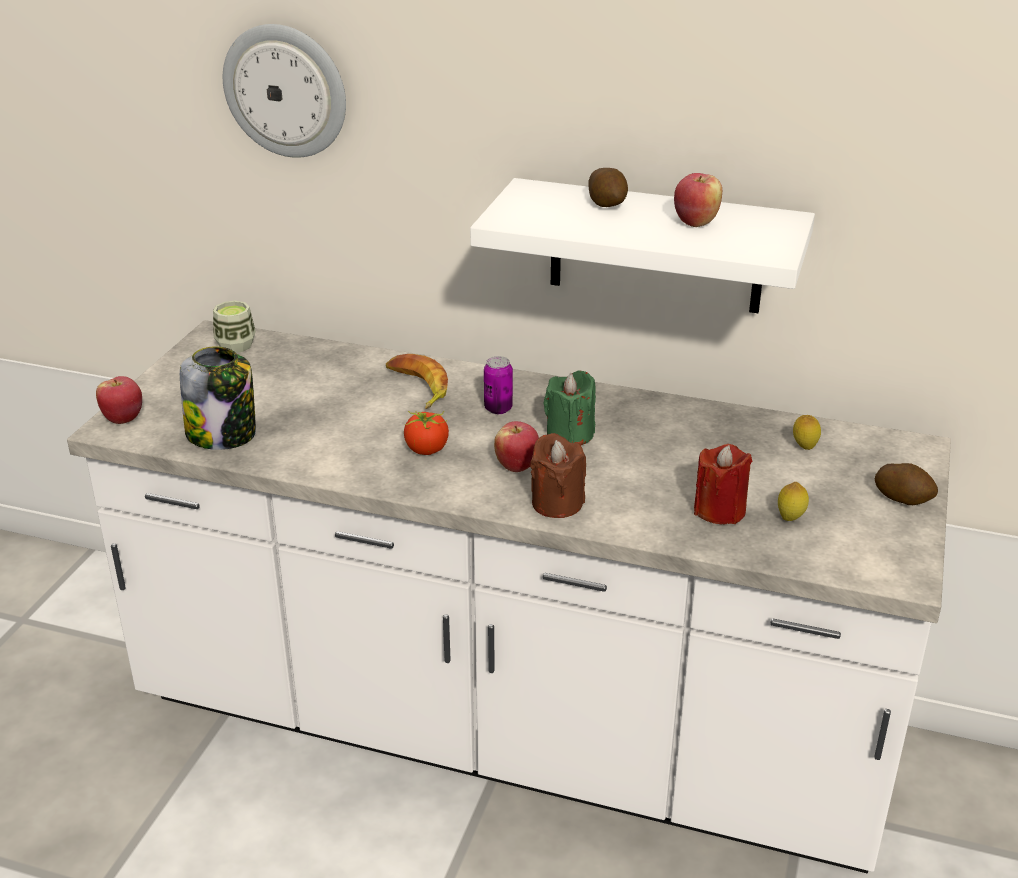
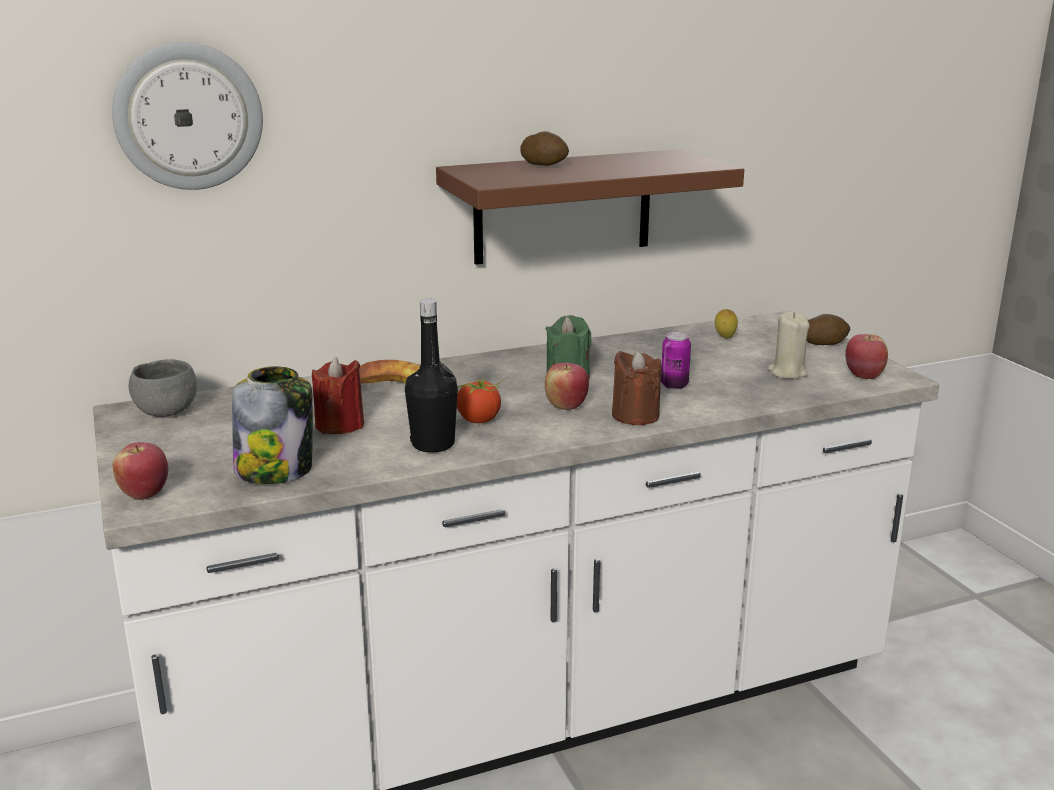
camera: 40 degrees left, 10 degrees down
cup [213,301,256,353] -> grey bowl [129,359,197,417]
white shelf [470,178,815,313] -> brown shelf [436,149,744,265]
can [484,356,513,414] -> can moved to [661,332,691,389]
apple [674,173,722,227] -> apple moved to [845,334,888,379]
red candle [694,444,752,524] -> red candle moved to [312,357,364,434]
lemon [778,482,809,521] -> beige candle [767,312,810,379]
none -> black bottle [405,299,458,453]

